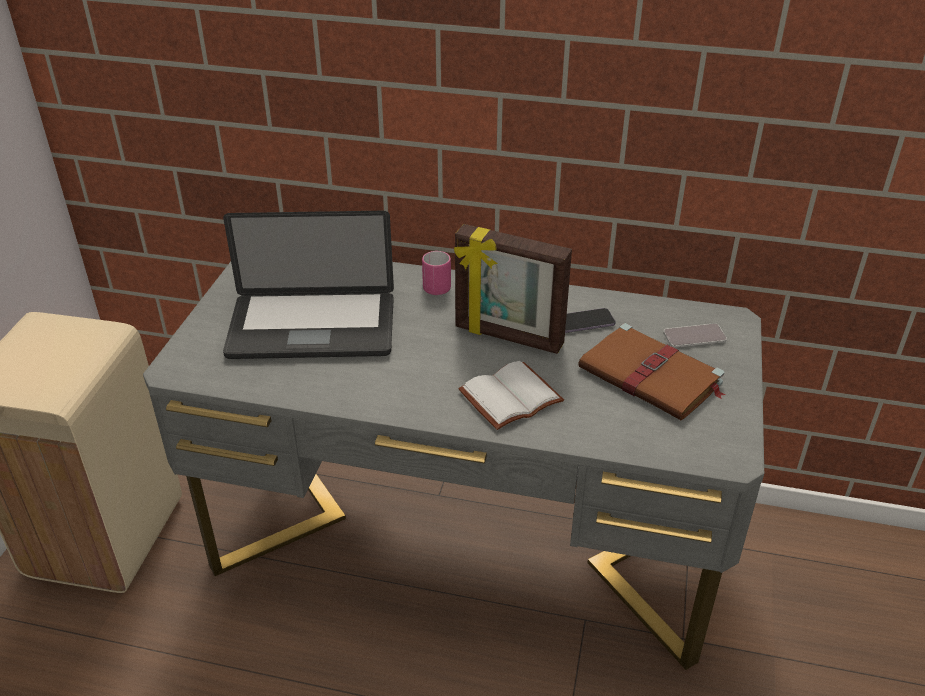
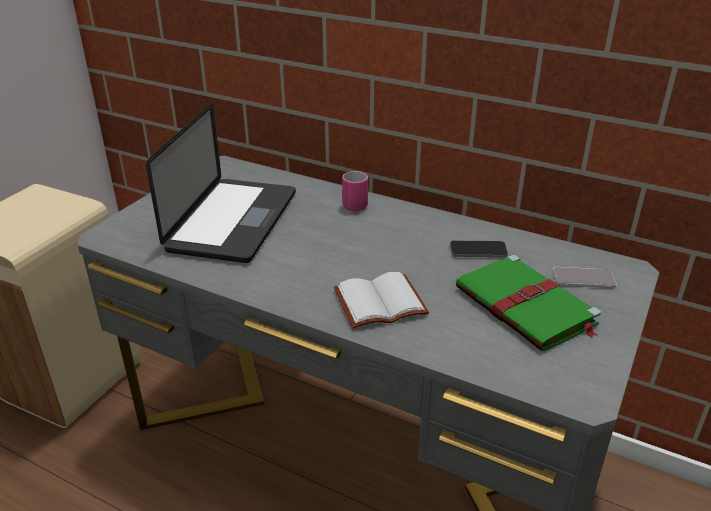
camera: 15 degrees right, 5 degrees down
laptop [223,211,394,359] -> laptop turned 90 degrees counterclockwise [146,104,296,263]
picture frame [454,224,572,354] -> none
brown book [578,323,725,420] -> green book [456,255,601,351]

